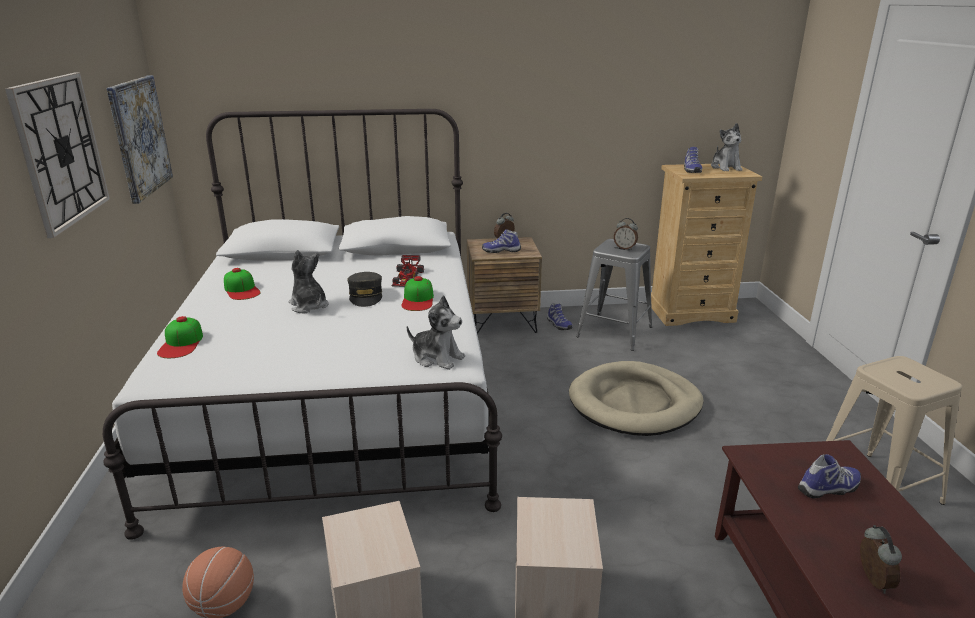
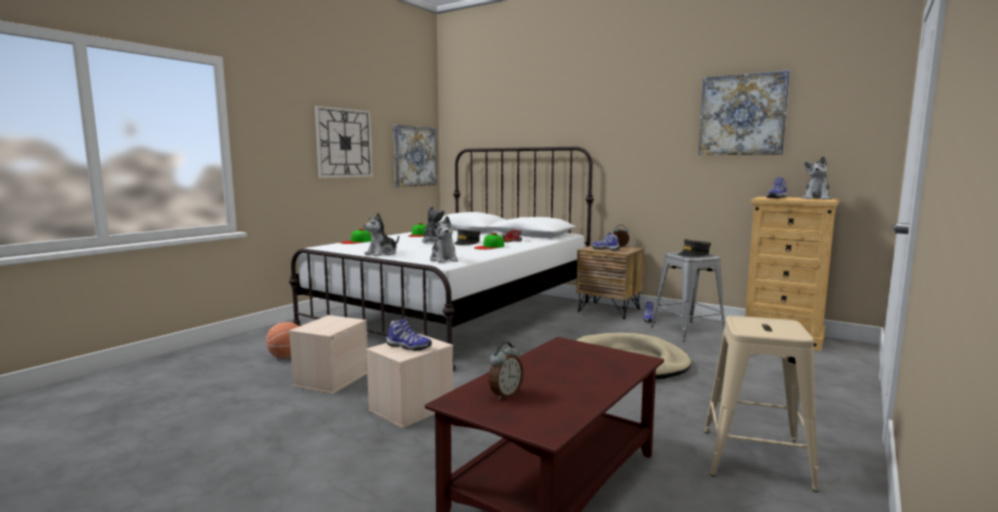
camera: 40 degrees right, 15 degrees down
alarm clock [614,218,638,250] -> grey cap [677,239,711,257]
shoe [798,454,861,498] -> shoe moved to [386,318,432,351]
none -> plush toy [364,213,399,256]
none -> picture [699,70,790,155]

